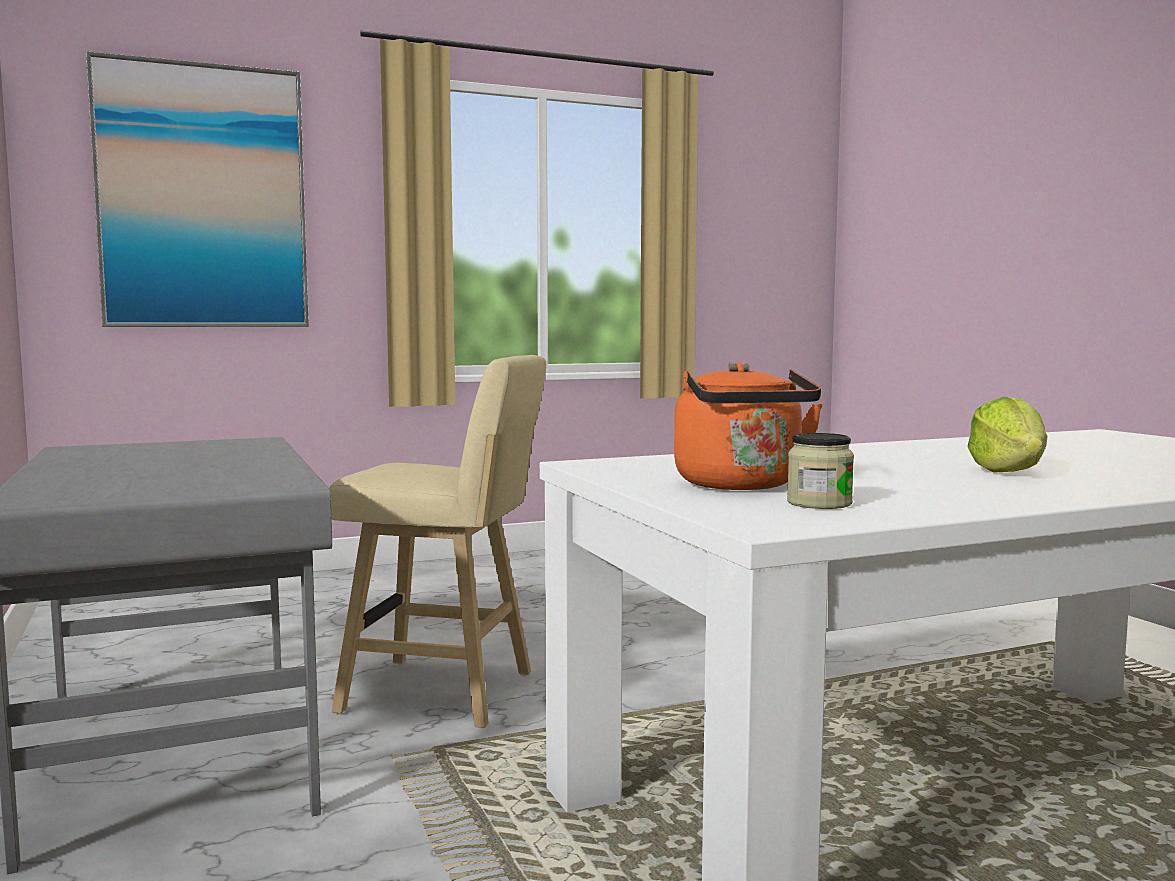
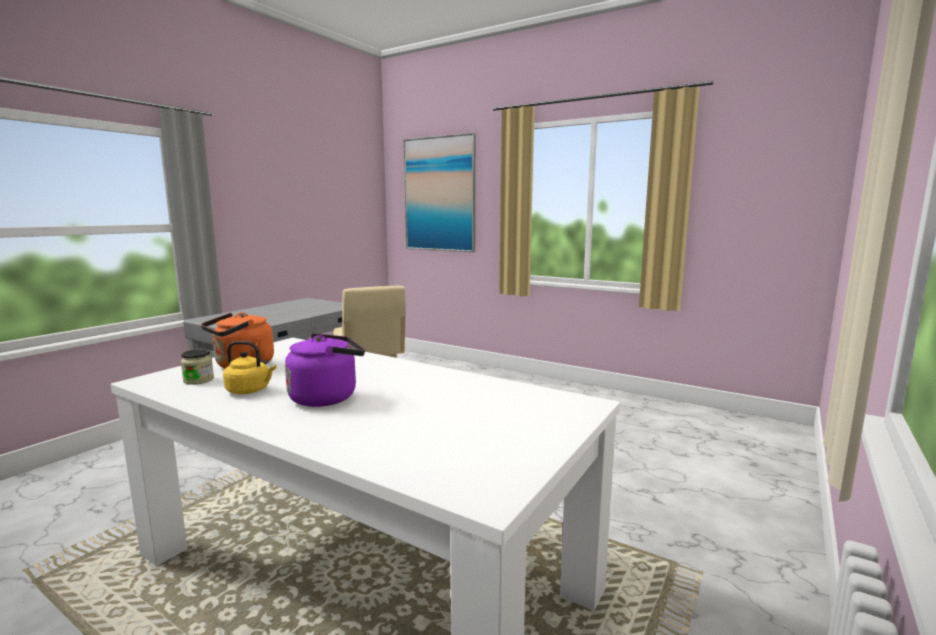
camera: 55 degrees right, 5 degrees up
lettuce [968,397,1048,473] -> purple kettle [285,333,365,407]
none -> yellow kettle [223,341,276,394]

